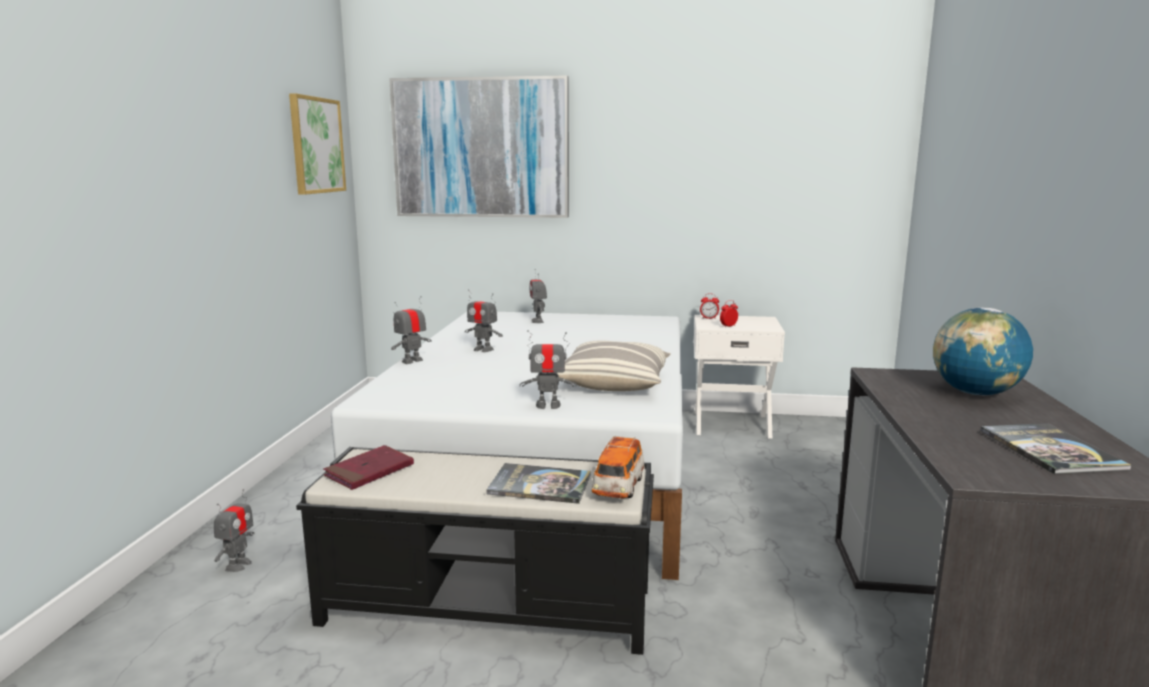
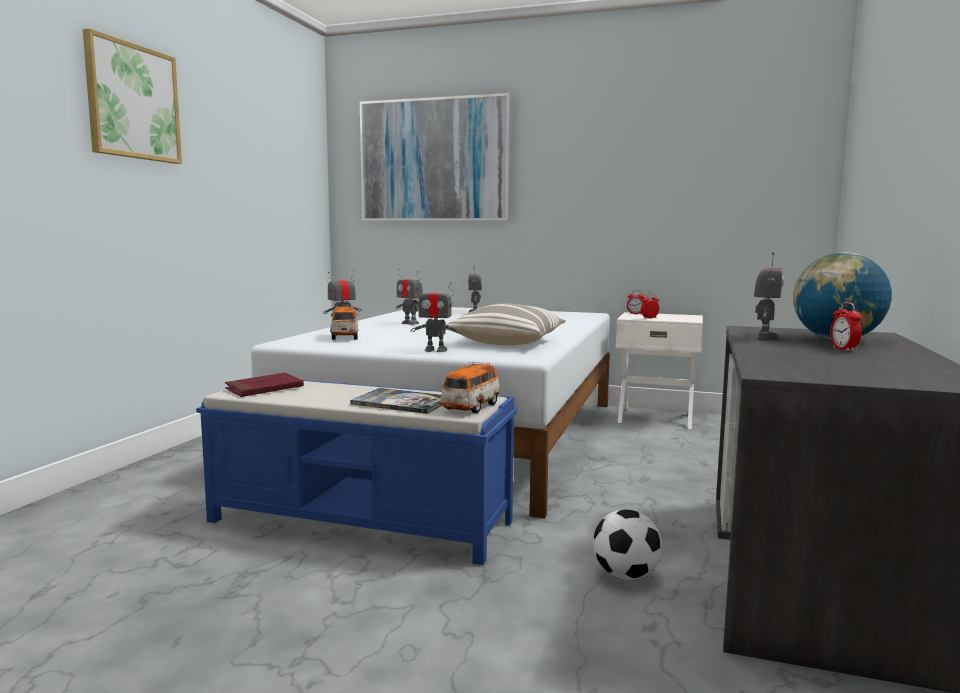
camera: 10 degrees right, 5 degrees down
toy robot [214,489,254,572] -> toy robot moved to [754,252,784,339]
picture [289,93,346,195] -> picture moved to [83,28,182,164]
black bench [296,447,654,655] -> blue bench [196,380,517,565]
book [980,423,1132,474] -> none
none -> toy car [330,306,359,340]
none -> football [593,509,662,580]
none -> alarm clock [830,302,862,351]

